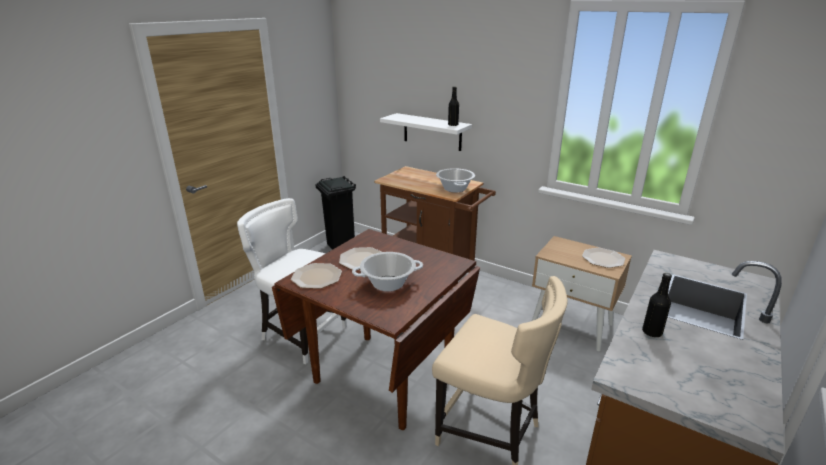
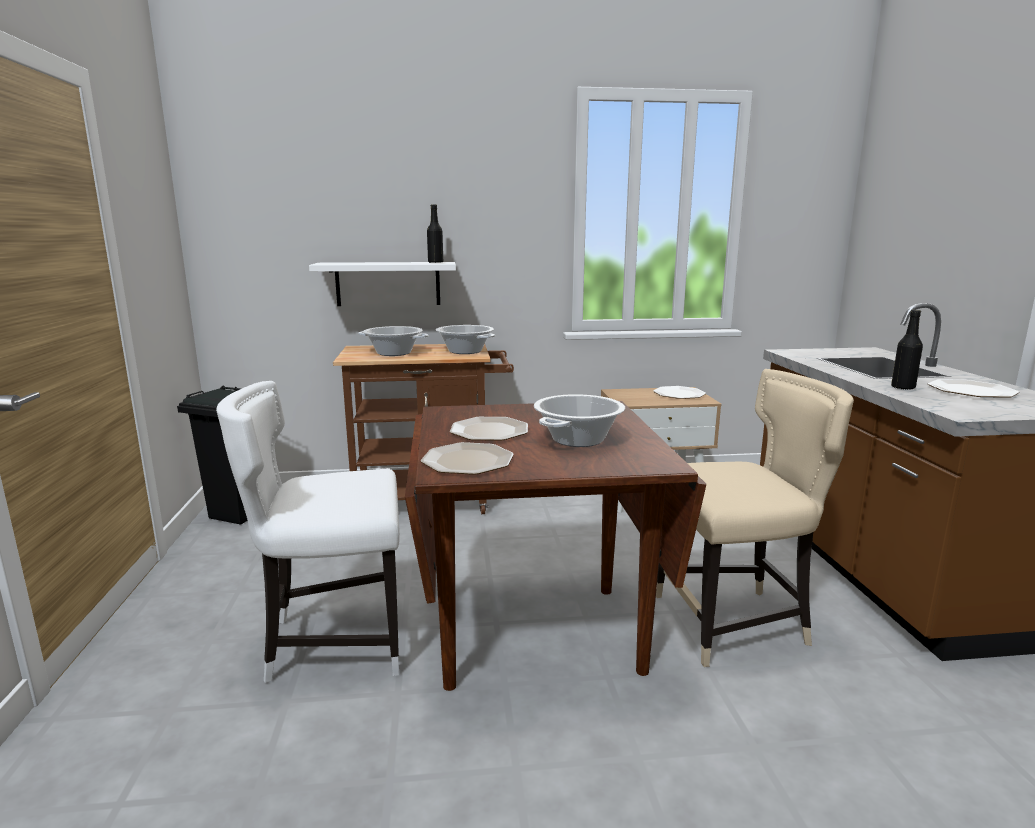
camera: 40 degrees left, 10 degrees down
none -> cooking pot [358,326,429,356]
none -> plate [928,379,1019,398]

